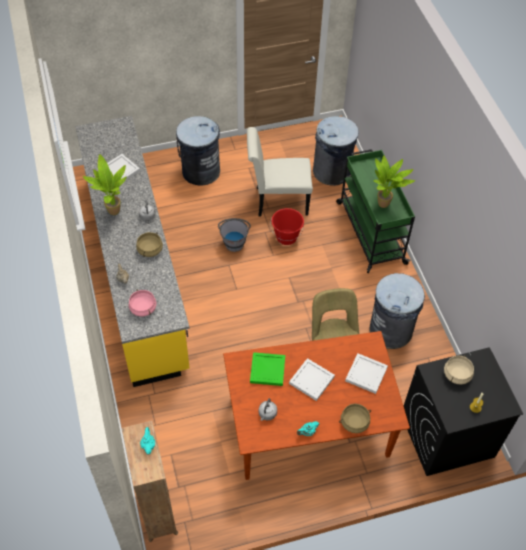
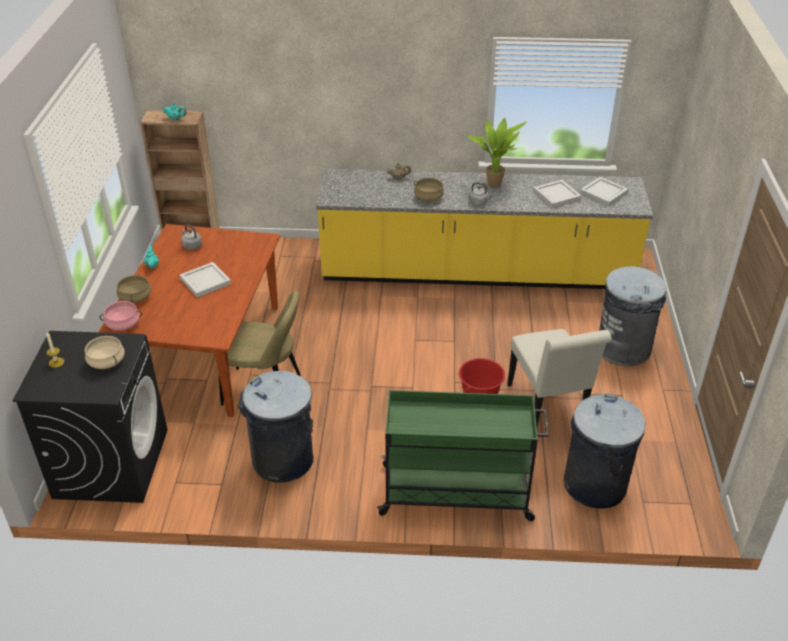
camera: 110 degrees right, 15 degrees down
pink cooking pot [129,289,157,316] -> pink cooking pot moved to [100,301,142,331]
grey bucket [218,218,251,252] -> none
white chair [247,127,313,217] -> white chair turned 150 degrees clockwise [507,329,612,426]
green tray [250,352,285,386] -> none
white tray [345,354,388,394] -> white tray moved to [580,177,628,206]
potted plant [373,156,415,208] -> none

